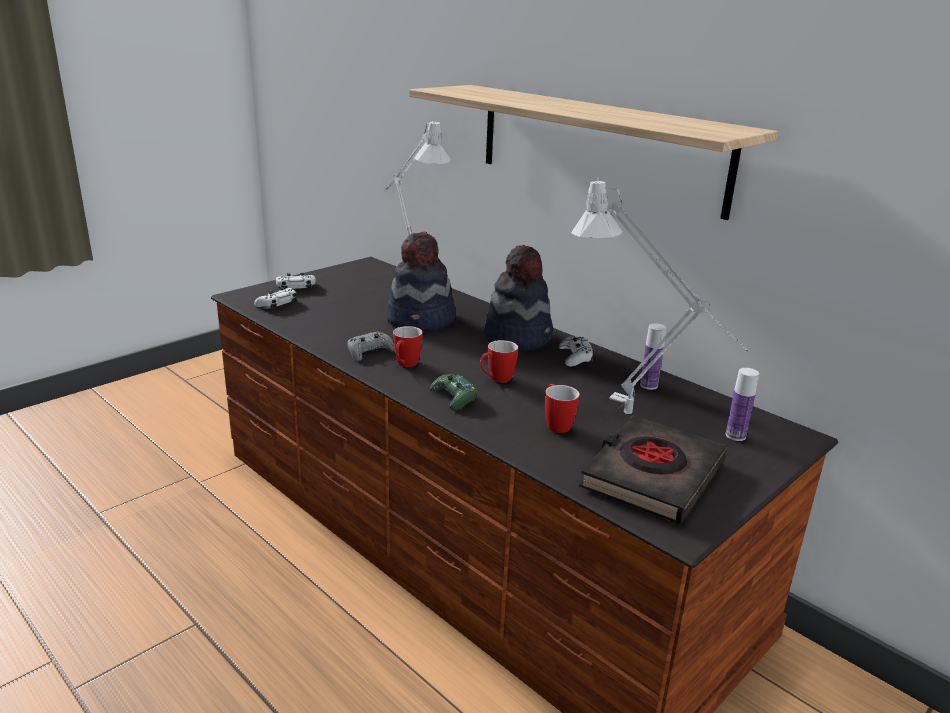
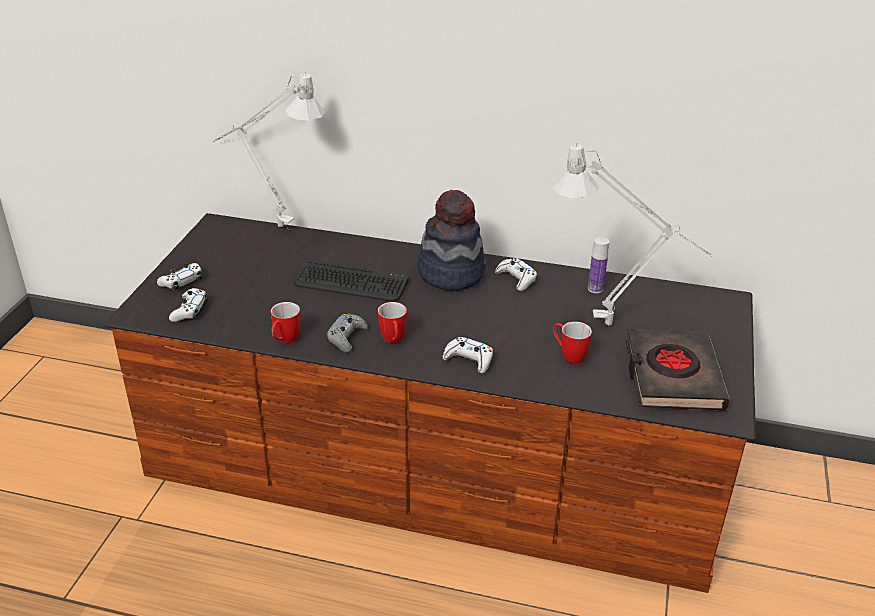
camera: 30 degrees left, 10 degrees up
hat [386,232,456,332] -> keyboard [294,260,408,302]
shelf [409,85,779,220] -> none
green game controller [430,374,477,411] -> white game controller [443,337,493,373]
mug [480,340,518,383] -> mug moved to [271,302,300,343]
bottle [726,368,759,441] -> none

